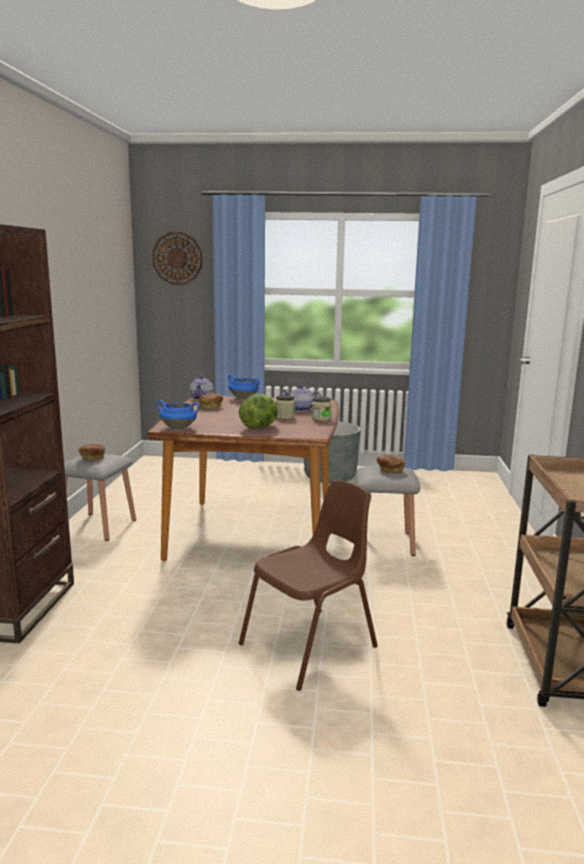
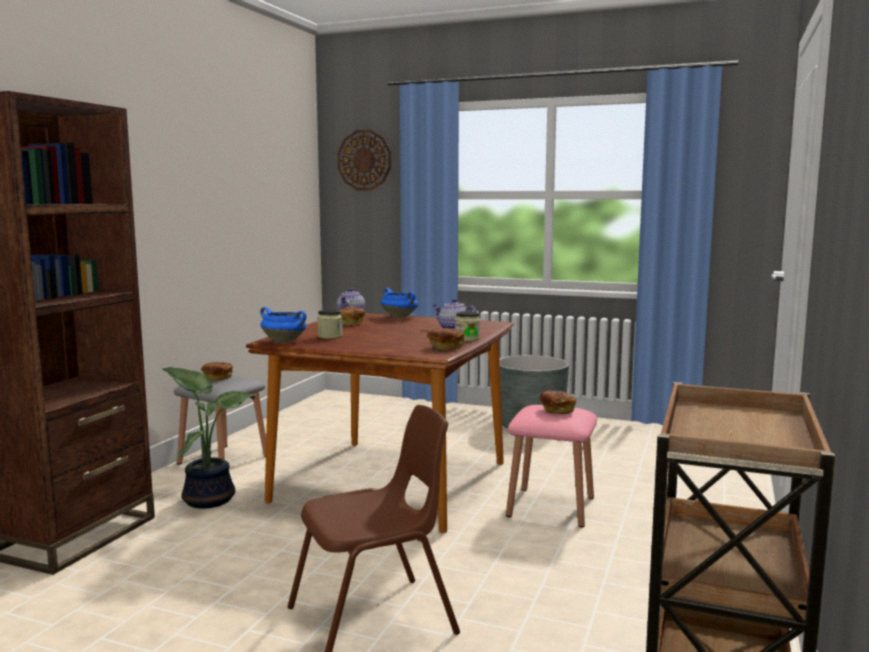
camera: 15 degrees right, 5 degrees down
lettuce [239,394,278,429] -> none
jar [275,395,295,419] -> jar moved to [317,309,343,339]
grey stool [356,466,420,556] -> pink stool [506,405,597,527]
none -> potted plant [162,367,255,509]
none -> bread [427,328,464,350]

